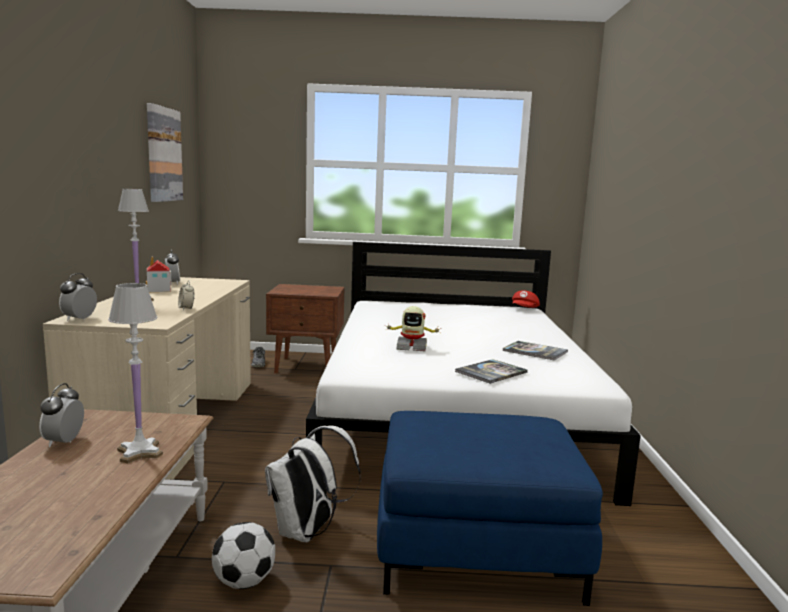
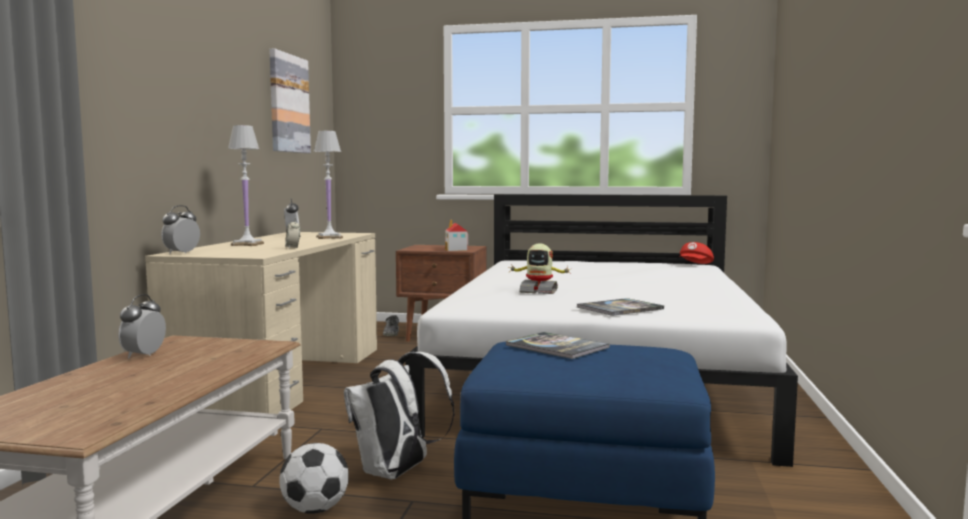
camera: 10 degrees right, 5 degrees down
white table lamp [108,283,163,463] -> white table lamp moved to [314,131,343,239]
toy house [146,257,172,292] -> toy house moved to [445,219,468,251]
book [503,341,568,360] -> book moved to [506,332,610,359]

